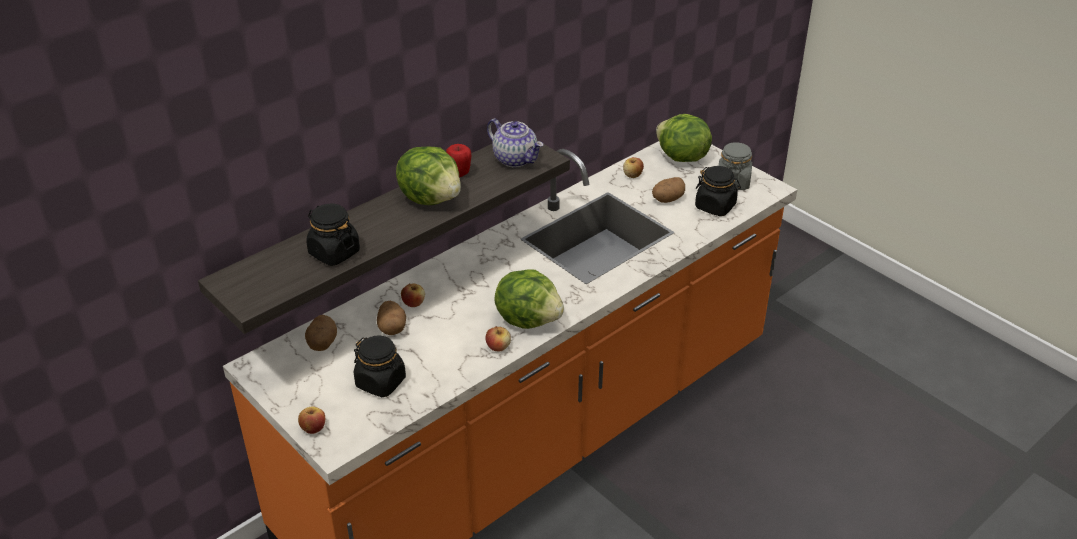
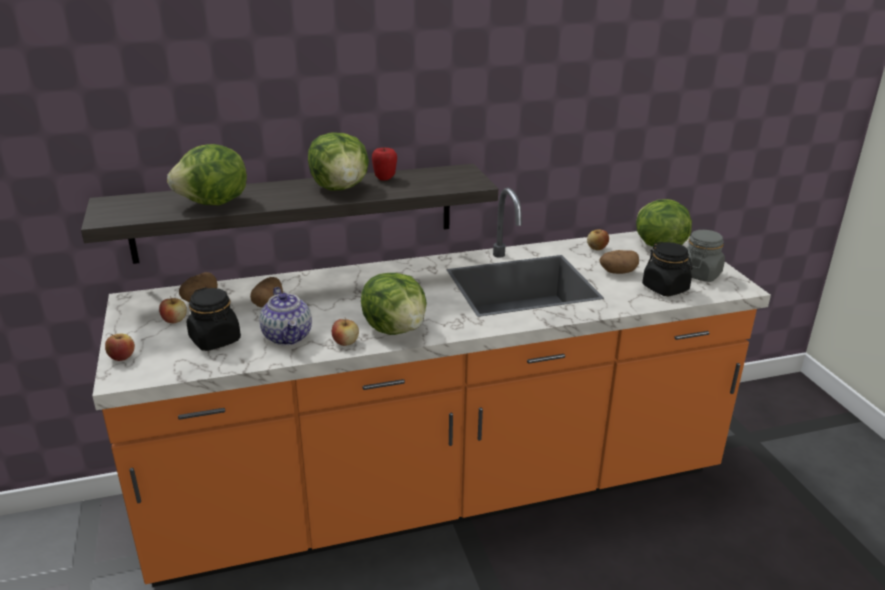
camera: 25 degrees right, 10 degrees down
black jar [306,204,360,266] -> lettuce [167,144,247,205]
apple [401,283,425,307] -> apple moved to [159,296,187,323]
teapot [487,119,543,167] -> teapot moved to [259,287,312,345]

